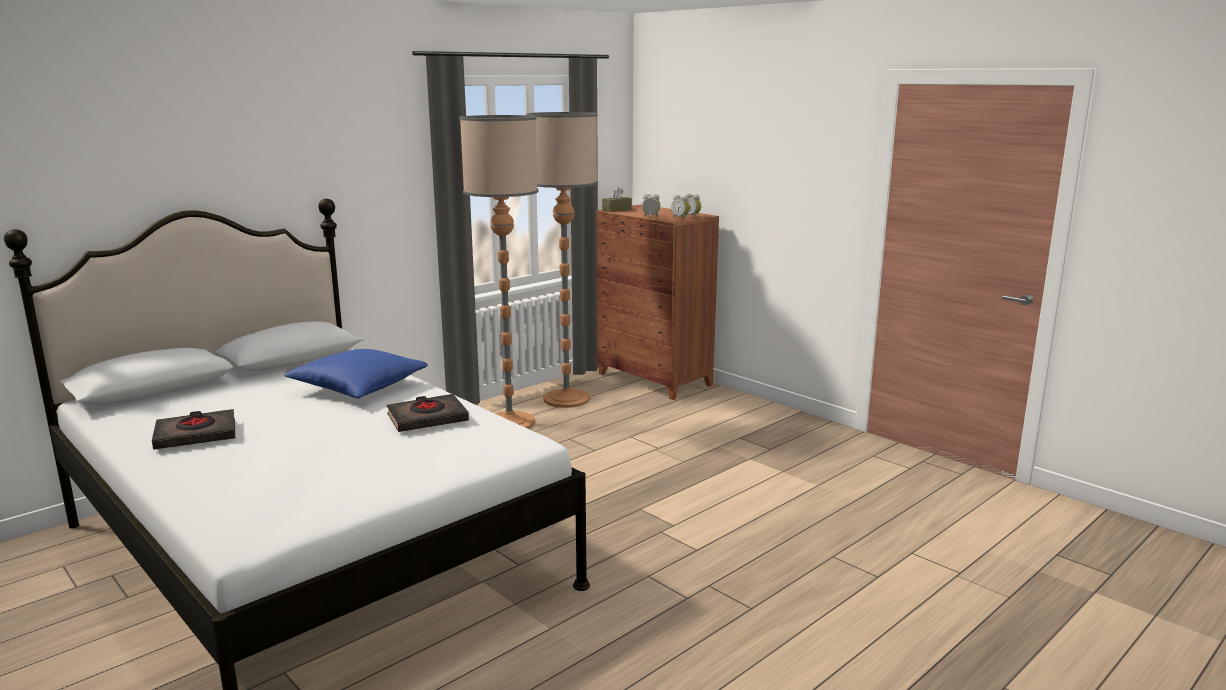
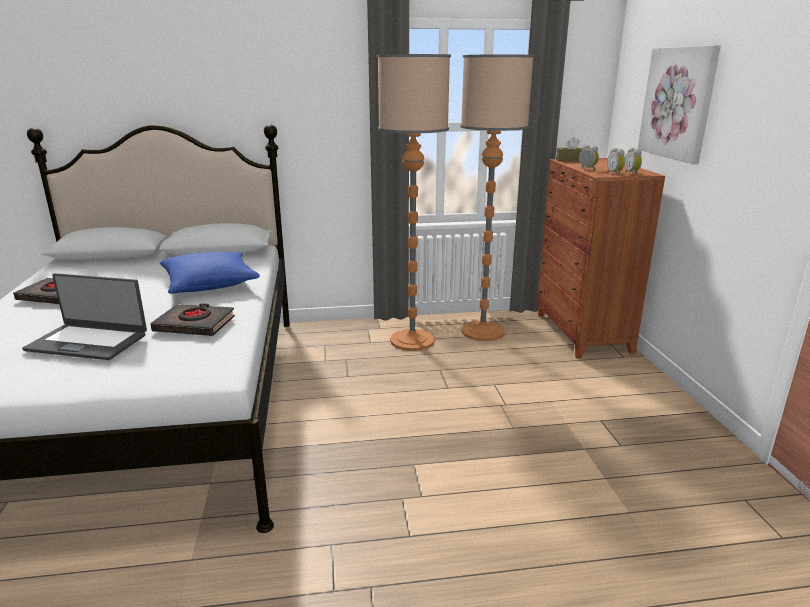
camera: 35 degrees right, 5 degrees up
none -> laptop [22,273,147,360]
none -> picture [638,45,721,164]

